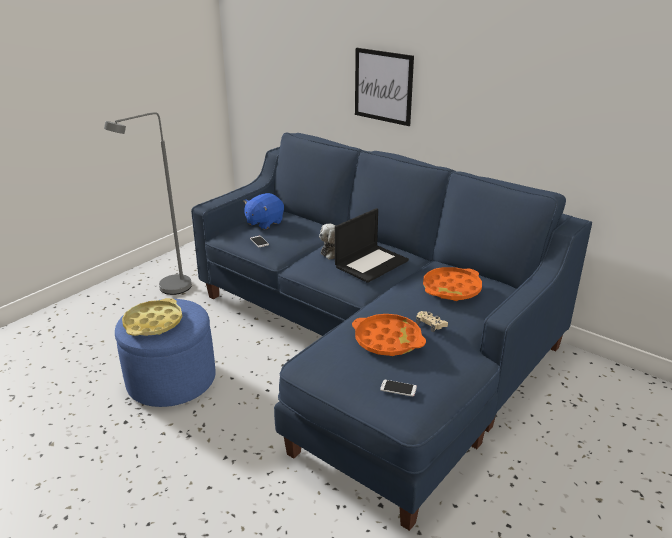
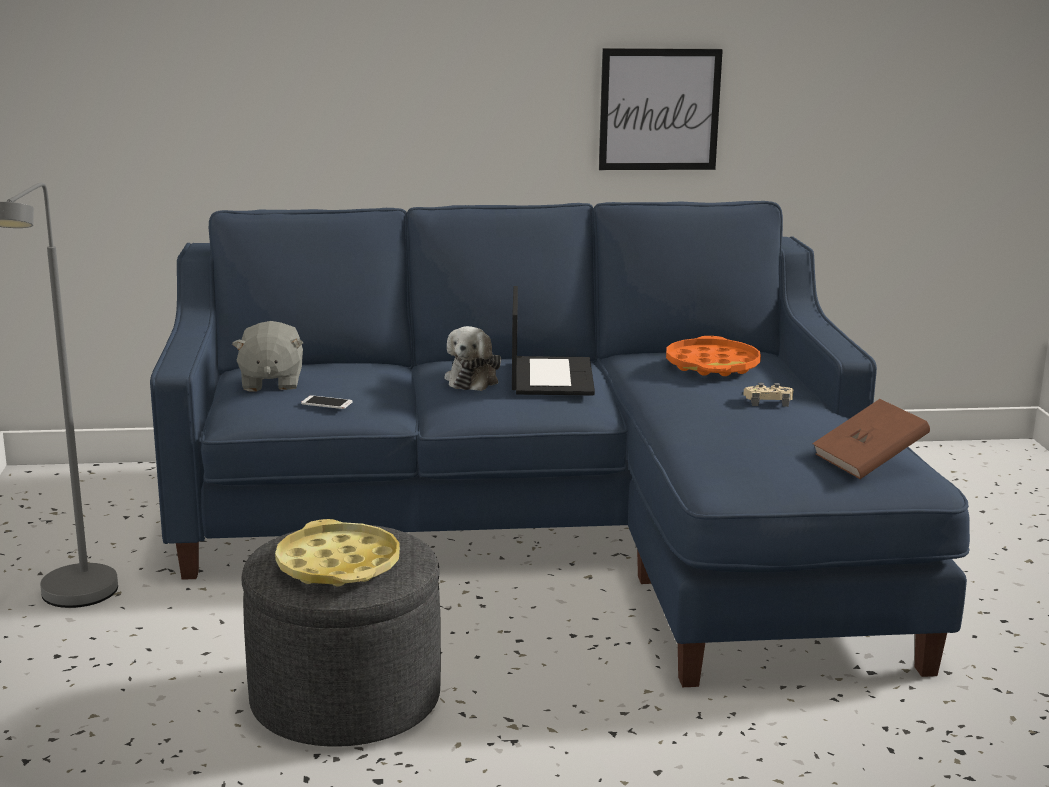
camera: 45 degrees left, 10 degrees down
blue ottoman [115,299,216,407] -> grey ottoman [242,525,441,747]
blue plush toy [243,193,284,229] -> grey plush toy [232,321,303,392]
orange tray [352,314,426,356] -> none
picture [355,48,414,126] -> picture moved to [599,48,723,170]
phone [380,380,417,397] -> brown book [812,399,930,479]

